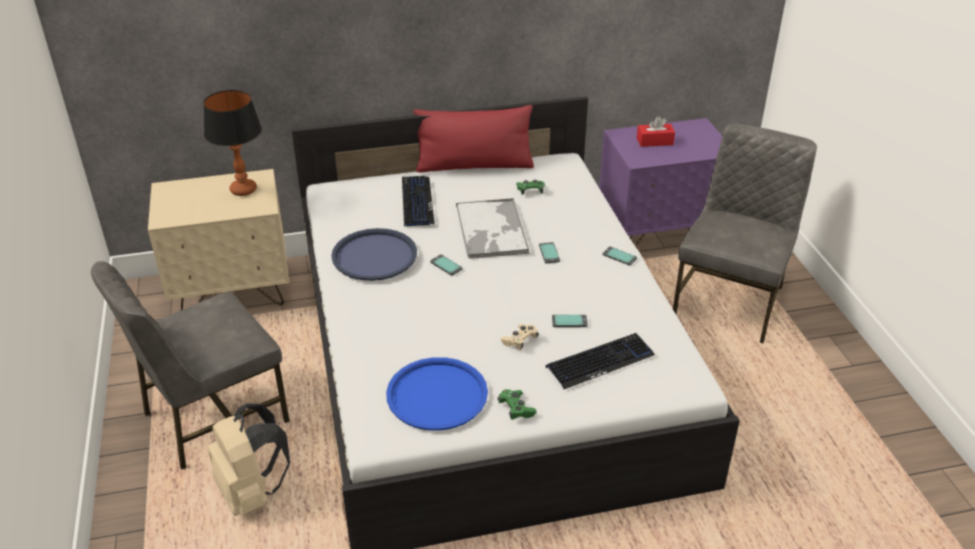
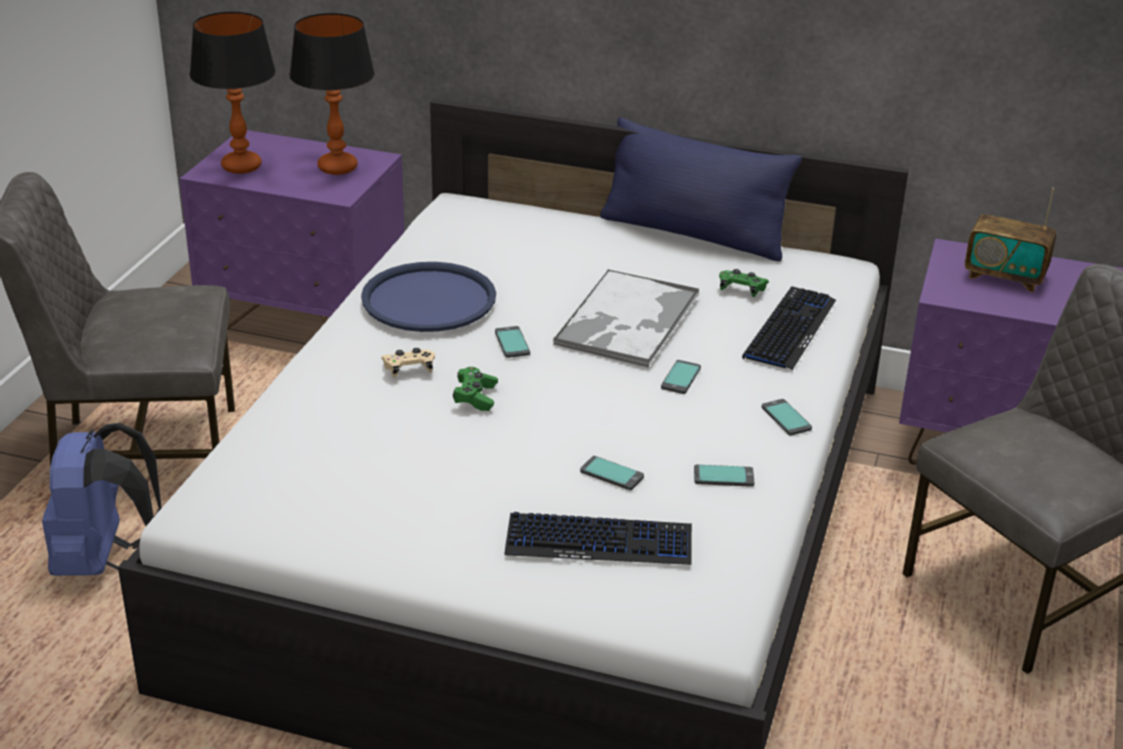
camera: 30 degrees right, 5 degrees down
beige nightstand [148,169,289,310] -> purple nightstand [179,130,404,329]
beige backpack [208,403,290,516] -> blue backpack [42,423,161,576]
blue tray [386,357,488,431] -> none
keyboard [402,176,435,227] -> keyboard moved to [742,286,836,370]
red pillow [413,105,534,173] -> blue pillow [600,117,802,261]
green game controller [497,389,537,420] -> green game controller moved to [453,367,498,411]
beige game controller [501,324,539,350] -> beige game controller moved to [381,348,435,377]
red tissue box [637,116,675,147] -> radio [965,188,1056,292]
none -> table lamp [190,12,276,174]
none -> phone [694,464,754,487]

